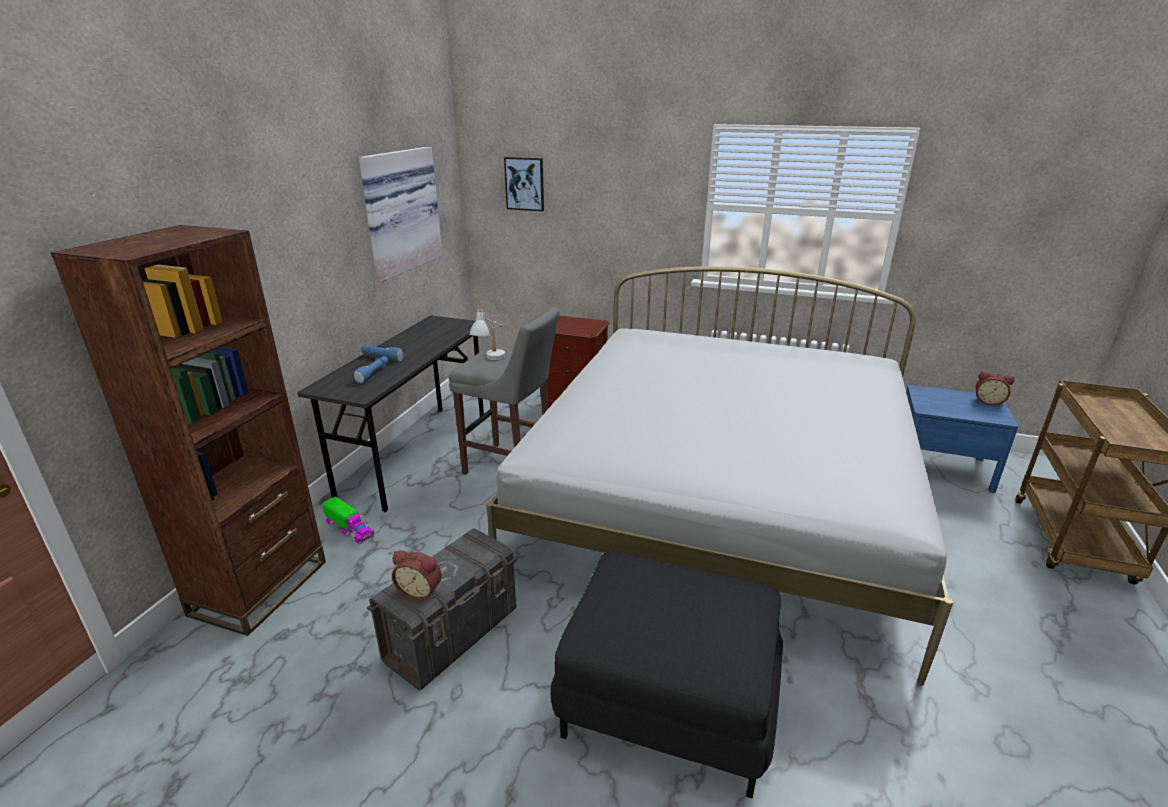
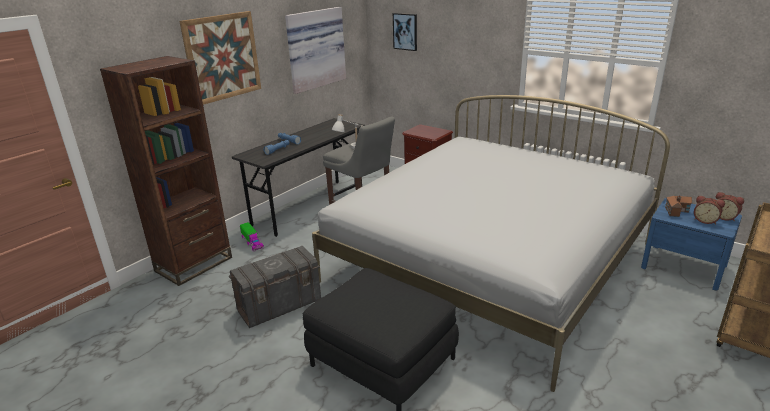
camera: 20 degrees right, 0 degrees up
alarm clock [392,550,442,601] -> alarm clock moved to [694,196,725,224]
none -> picture [179,11,261,105]
none -> toy house [665,195,692,217]

